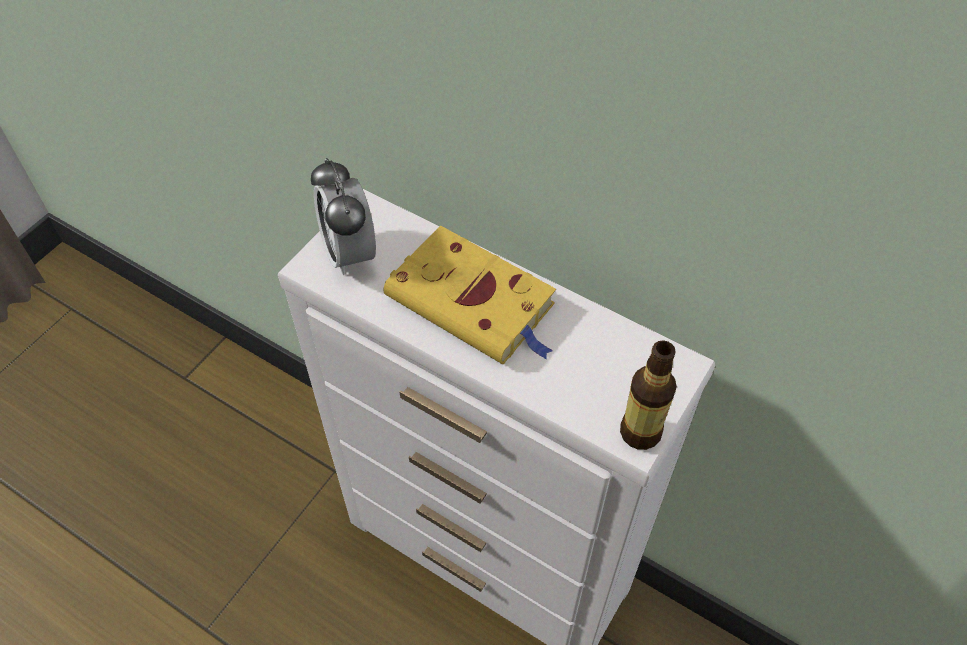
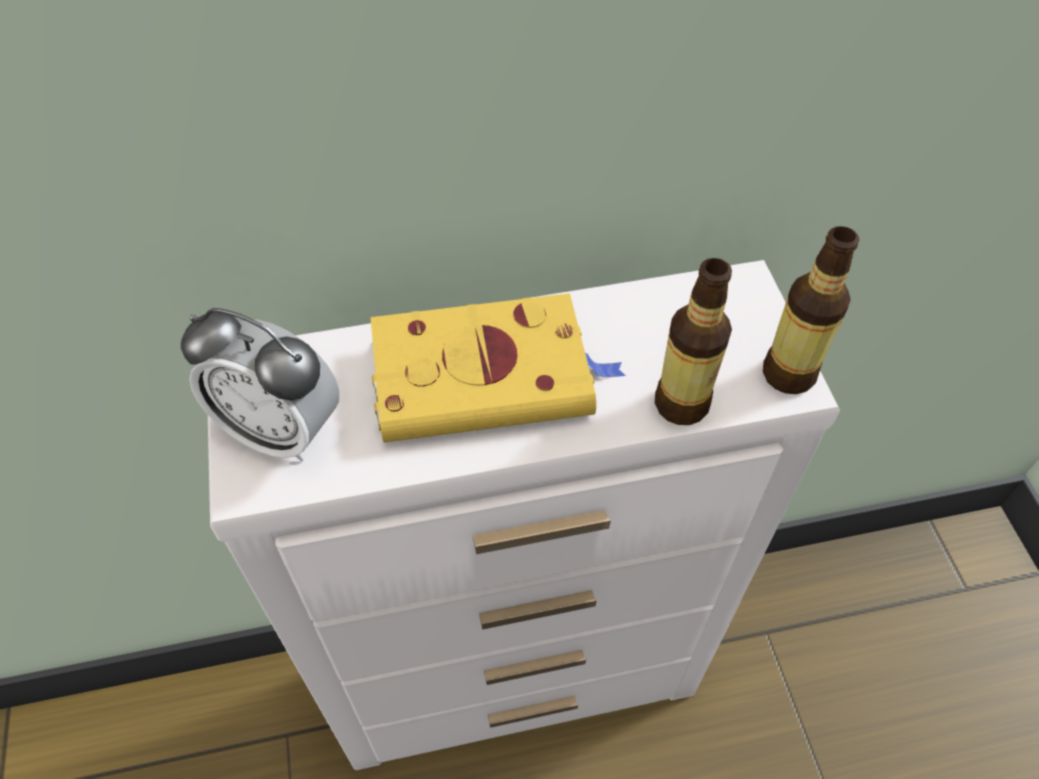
camera: 45 degrees left, 0 degrees up
none -> bottle [655,258,732,425]

